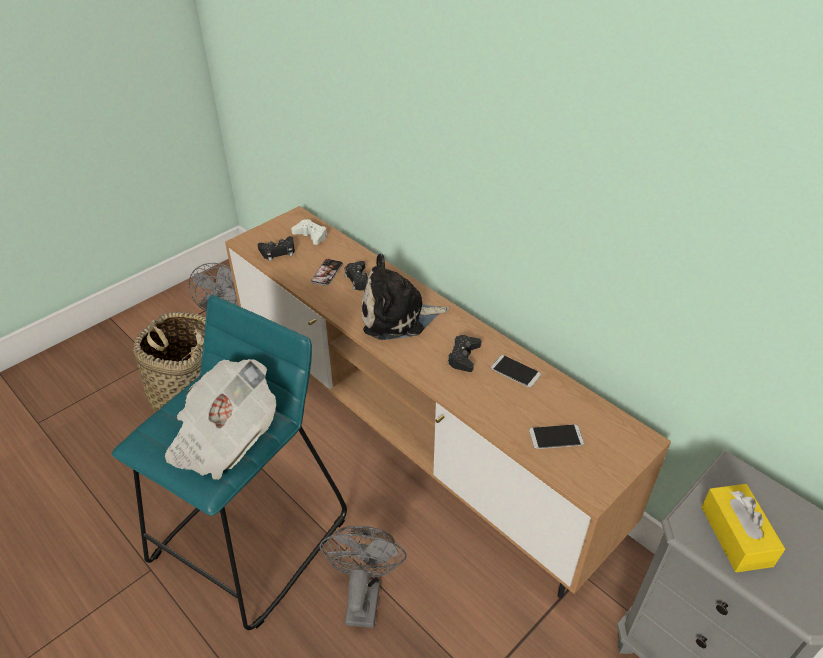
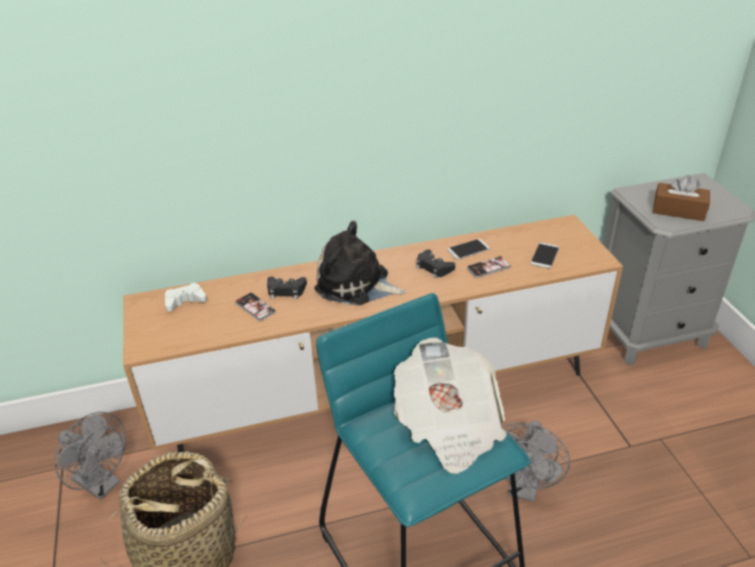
camera: 60 degrees left, 5 degrees down
black game controller [258,236,295,261] -> none
grey fan [320,526,407,628] -> grey fan turned 105 degrees counterclockwise [502,421,570,502]
plush toy [361,254,449,340] -> plush toy turned 90 degrees clockwise [314,221,407,306]
yellow tissue box [701,484,785,572] -> brown tissue box [653,175,710,221]
none -> phone [467,256,511,278]

